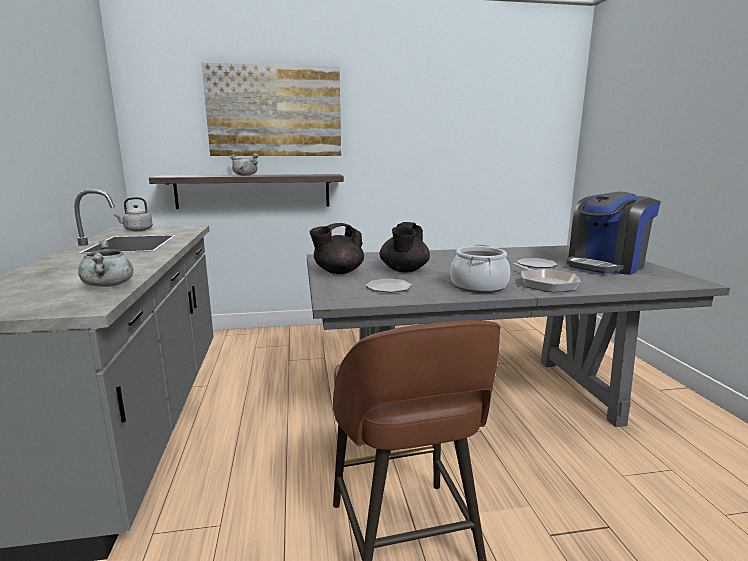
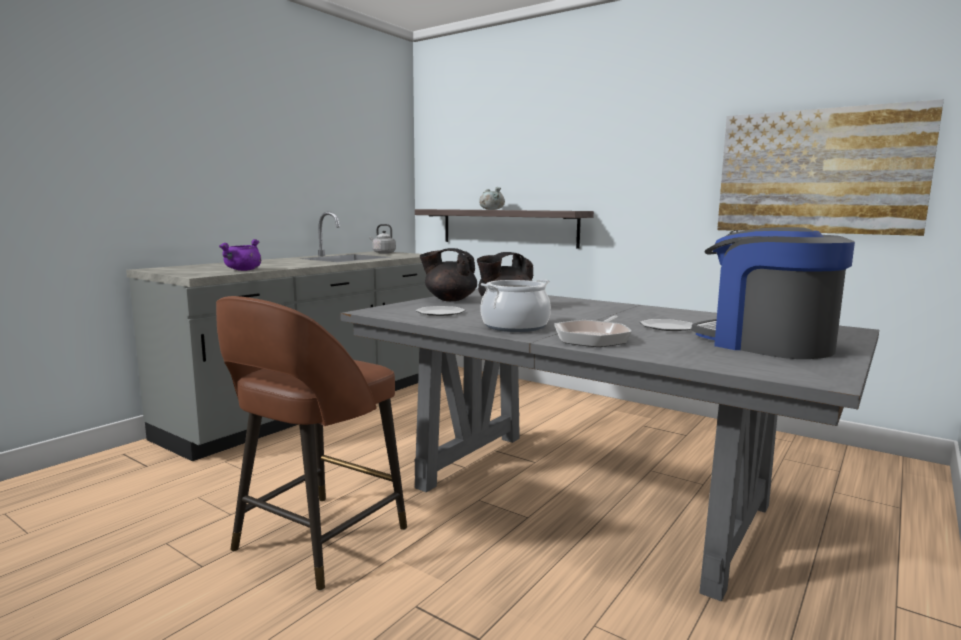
camera: 45 degrees right, 5 degrees down
grey cooking pot [78,240,133,287] -> purple cooking pot [219,239,261,271]
picture [202,62,341,156] -> picture moved to [717,99,944,236]
coffee machine [567,192,661,275] -> coffee machine turned 45 degrees clockwise [691,227,855,359]

